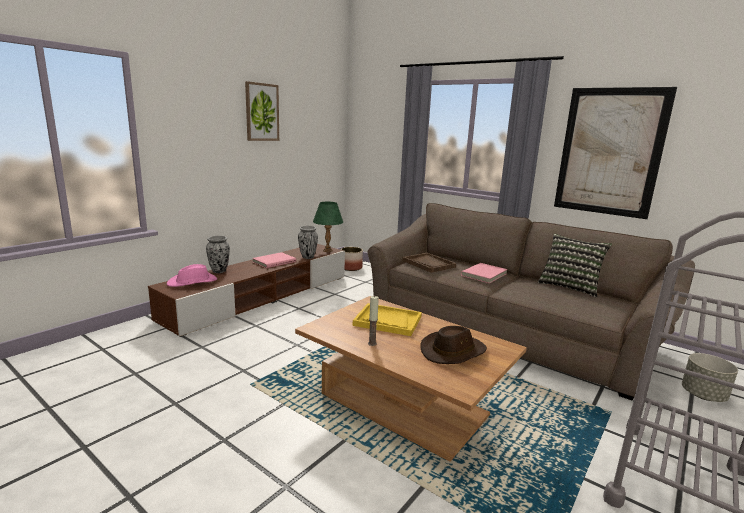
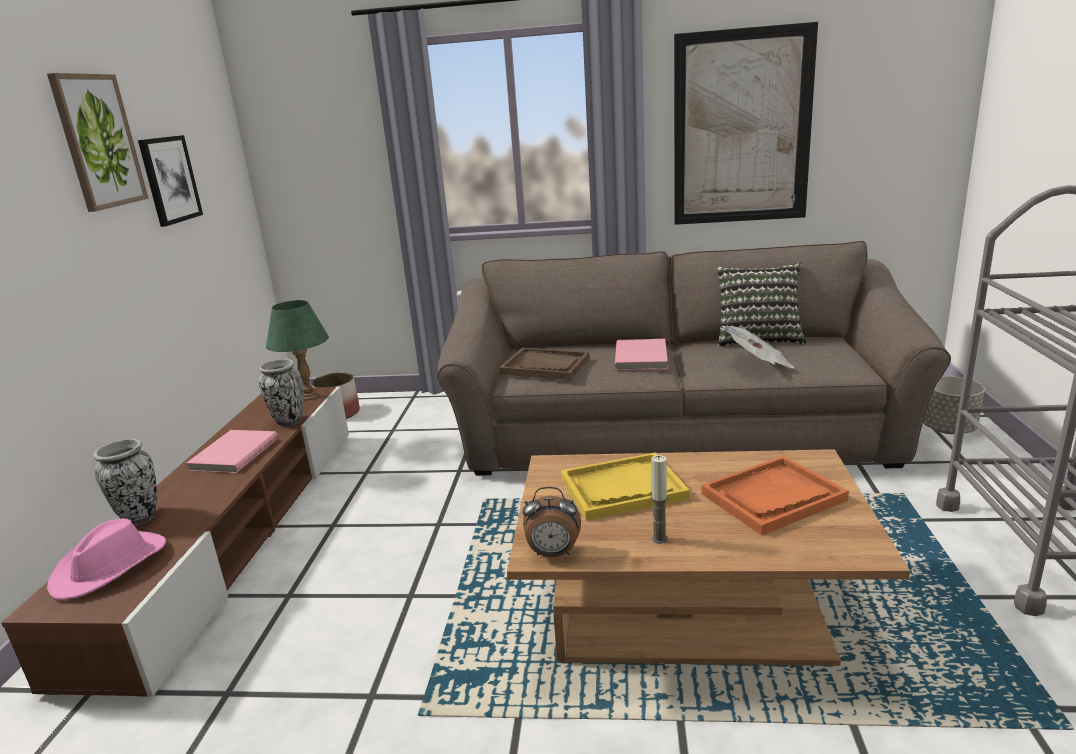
camera: 30 degrees left, 5 degrees up
brown hat [420,326,487,364] -> orange tray [701,456,849,536]
none -> picture [138,135,203,227]
none -> alarm clock [522,487,581,557]
none -> newspaper [722,326,795,369]

